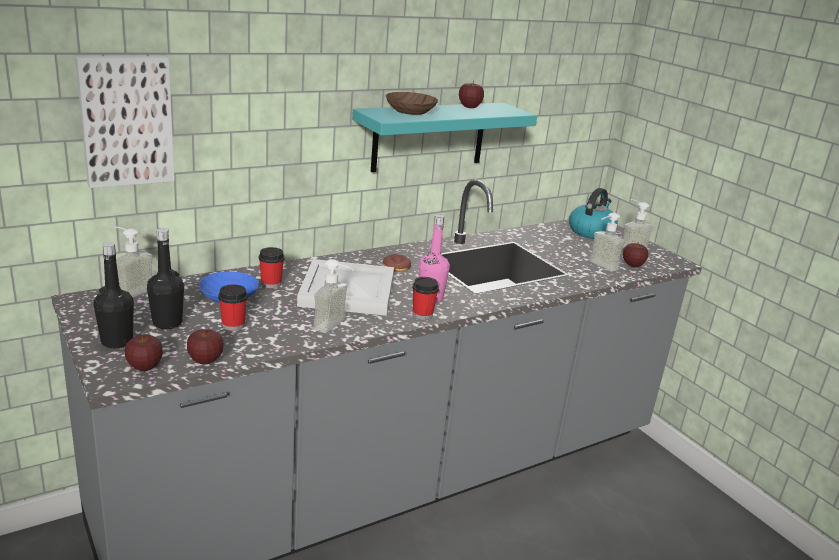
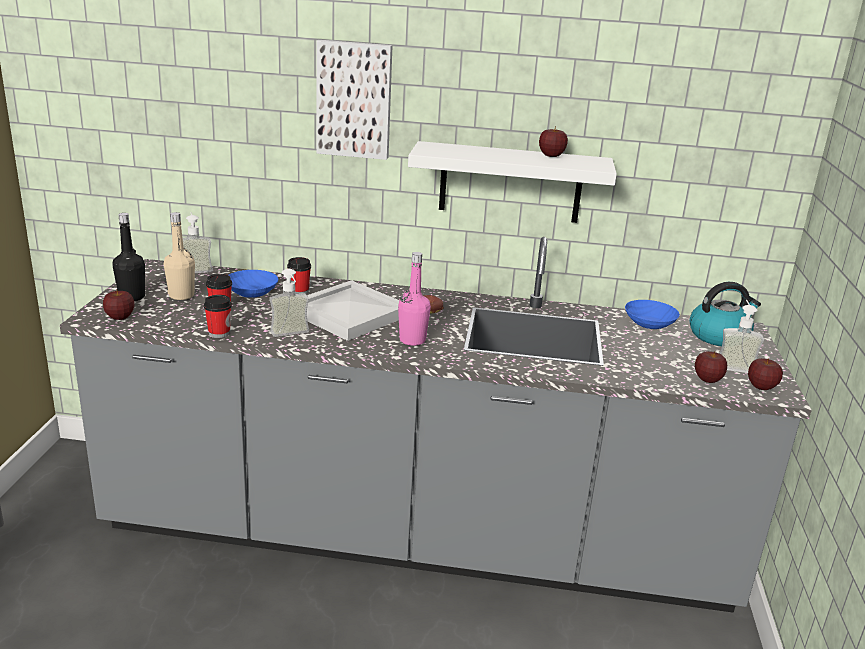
camera: 40 degrees right, 0 degrees up
picture [75,56,175,188] -> picture moved to [316,40,393,160]
black bottle [147,228,184,329] -> beige bottle [163,212,195,300]
apple [187,329,224,365] -> apple moved to [748,358,783,390]
turquoise shelf [352,103,537,172] -> white shelf [408,141,617,223]
brown bowl [386,92,438,115] -> none
cup [412,277,439,320] -> cup moved to [204,295,232,338]
soap dispenser [589,213,625,271] -> none
none -> blue bowl [625,300,680,329]

